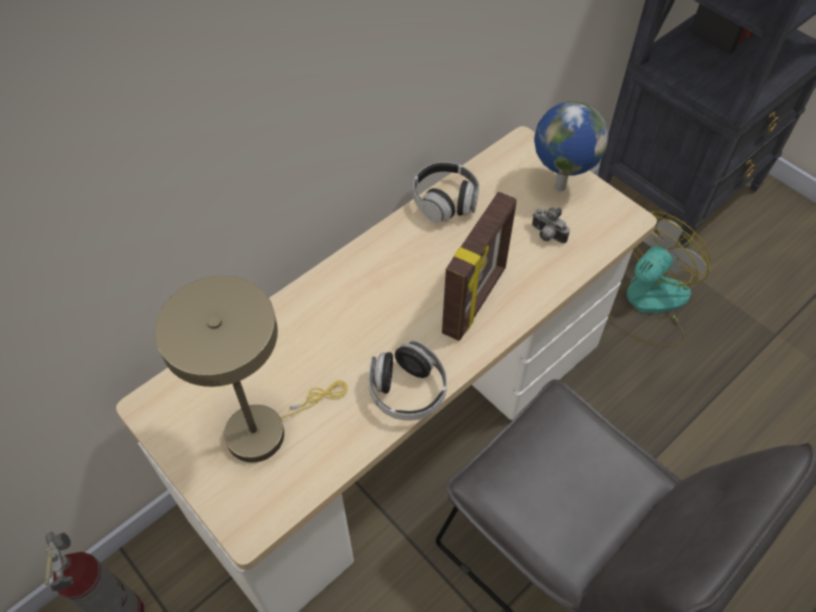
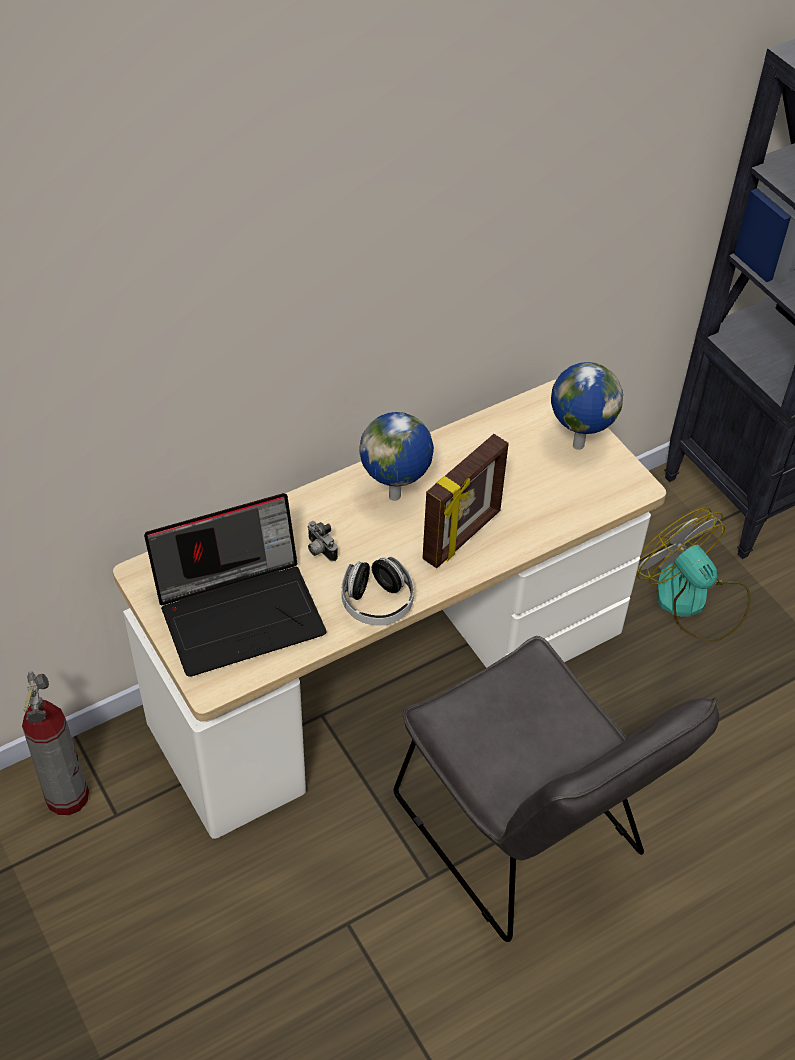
camera: 10 degrees right, 5 degrees down
beige table lamp [155,276,348,462] -> laptop [144,493,326,677]
headphones [413,162,479,223] -> none
camera [532,208,570,244] -> camera moved to [308,521,338,561]
fan [608,211,711,346] -> fan turned 90 degrees counterclockwise [637,507,751,642]
none -> globe [359,412,434,501]

